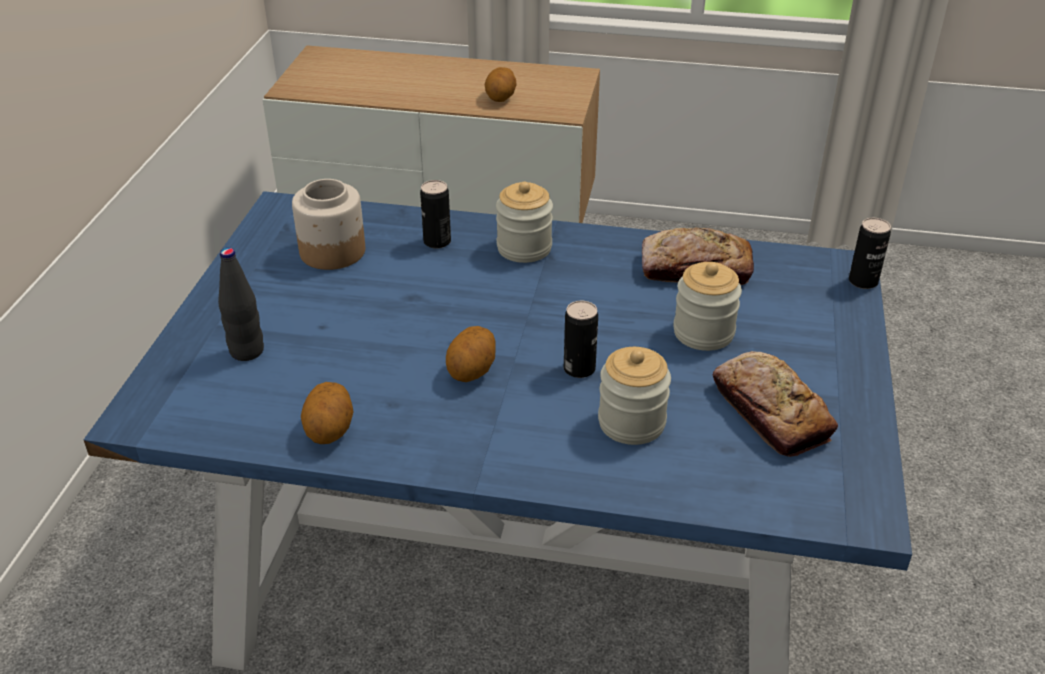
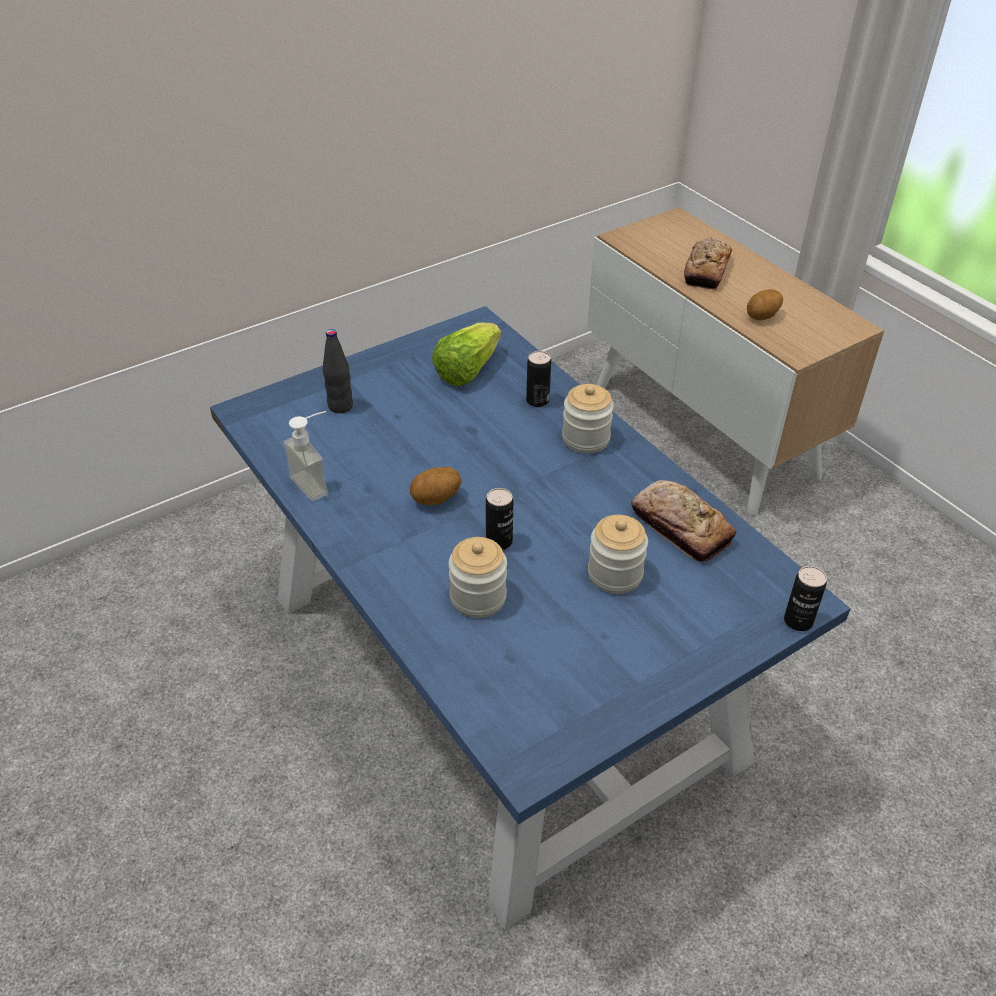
camera: 45 degrees right, 5 degrees up
jar [292,179,365,270] -> lettuce [432,323,501,386]
potato [301,382,354,444] -> soap dispenser [283,411,328,501]
bread [713,351,838,457] -> bread moved to [684,238,732,290]

